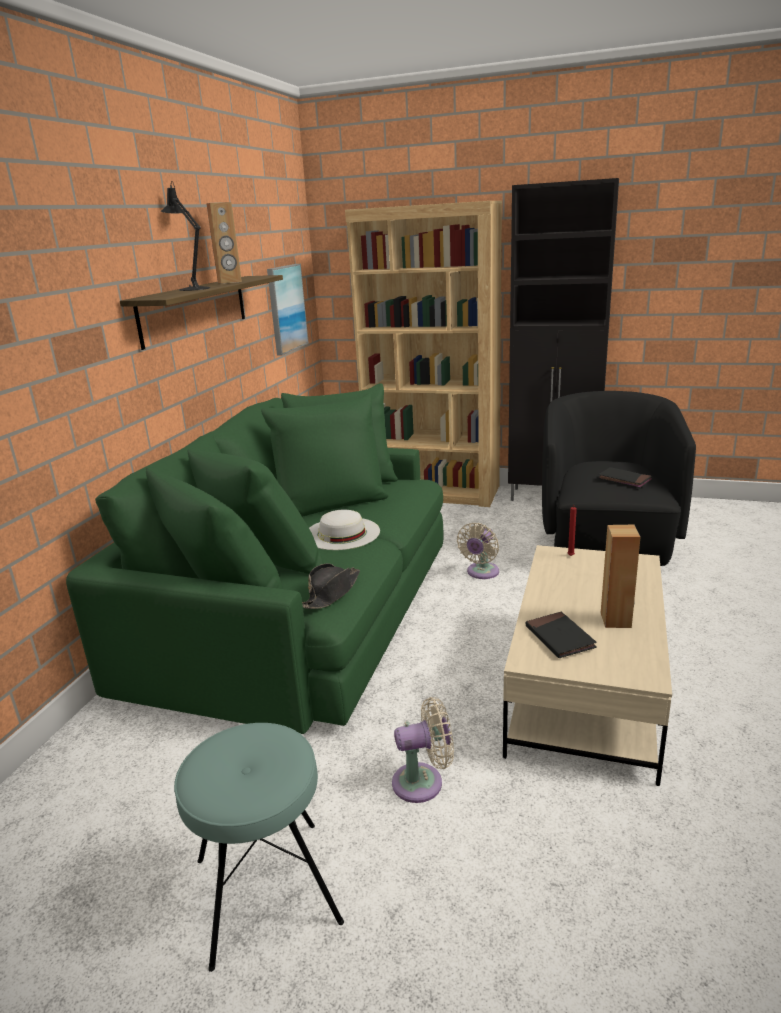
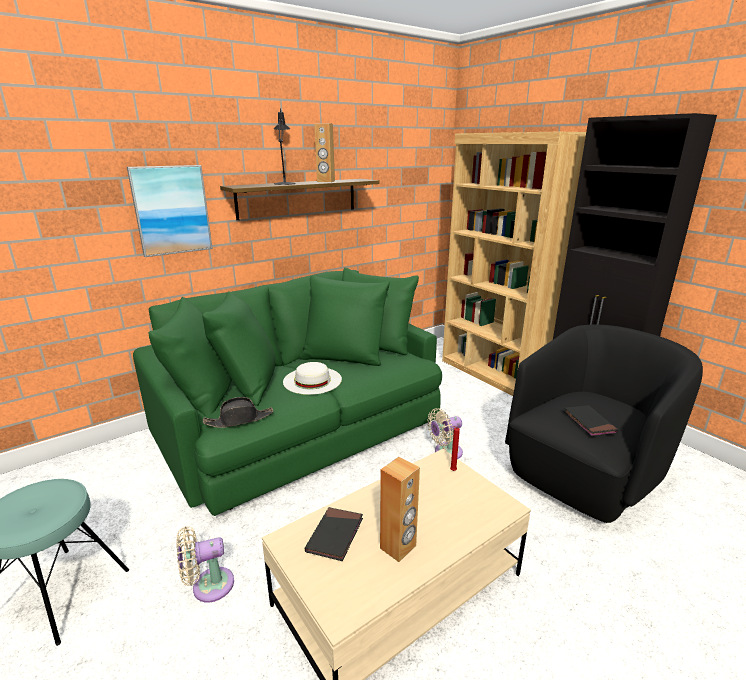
camera: 35 degrees right, 0 degrees up
picture [267,264,309,356] -> picture moved to [127,165,213,257]
beige fan [392,697,454,803] -> beige fan turned 135 degrees clockwise [176,526,234,602]

